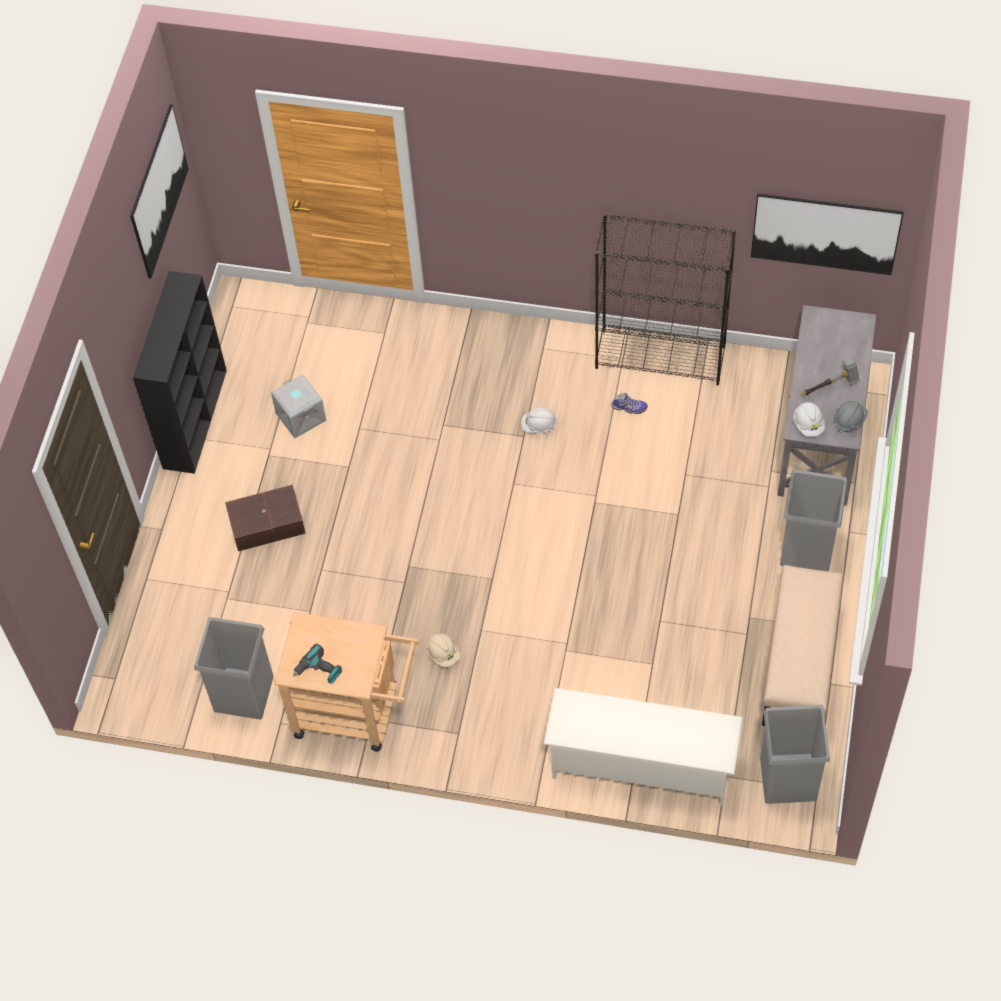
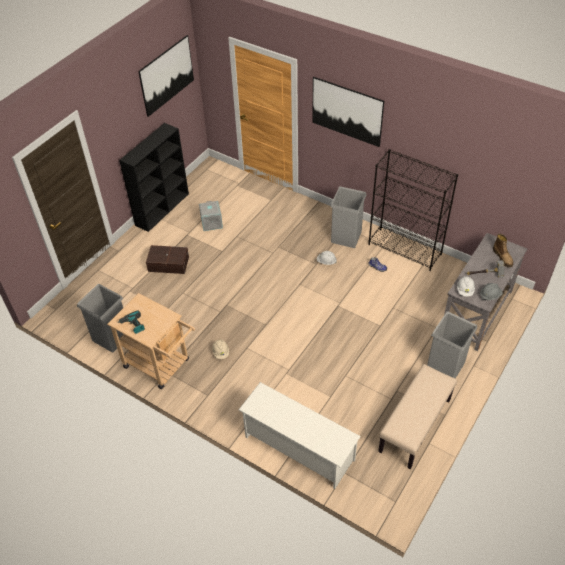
camera: 20 degrees right, 10 degrees down
picture [751,193,904,275] -> picture moved to [312,77,384,147]
grey trash can [760,705,830,804] -> grey trash can moved to [330,186,366,248]
none -> boot [493,234,513,267]

